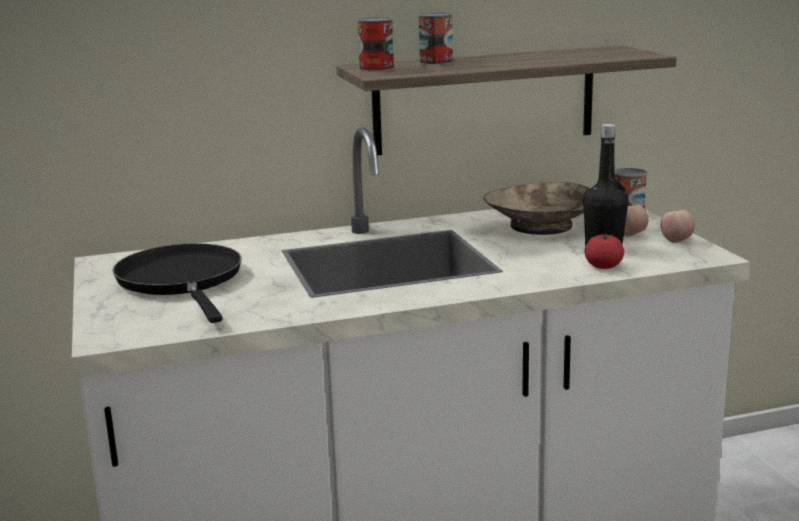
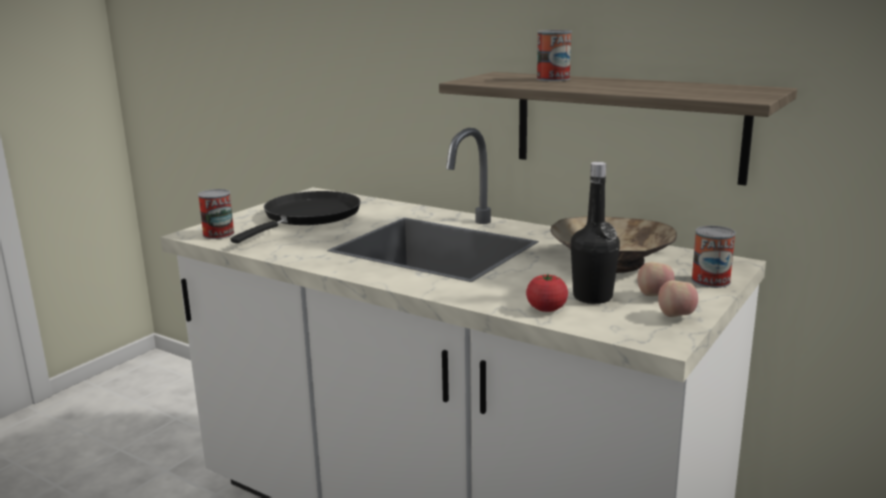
camera: 50 degrees right, 0 degrees up
can [357,17,394,72] -> can moved to [198,189,235,239]

